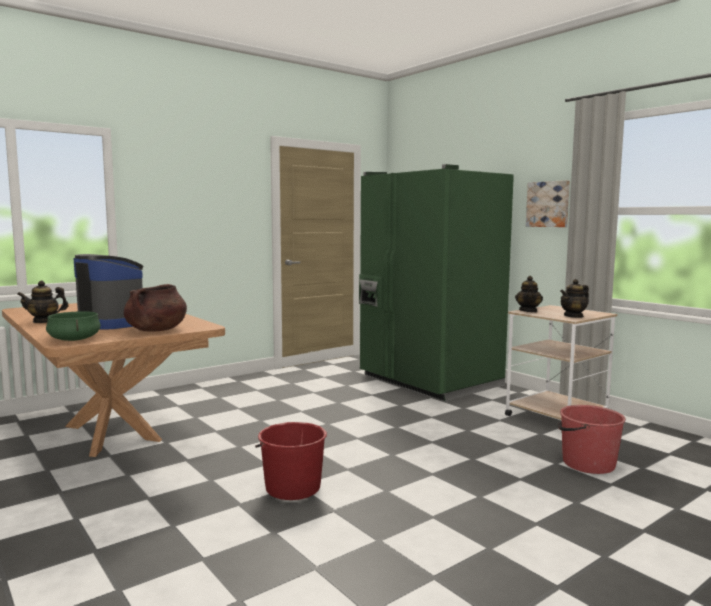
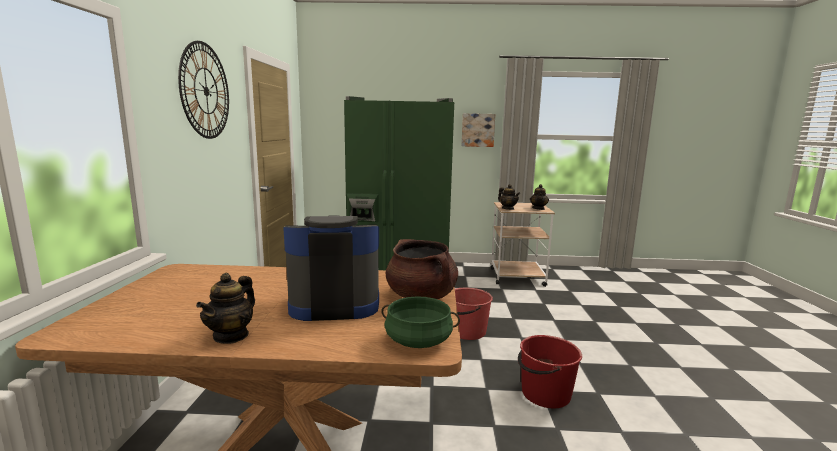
camera: 50 degrees left, 5 degrees up
red bucket [558,405,626,474] -> red bucket moved to [455,288,493,340]
none -> wall clock [178,41,229,139]

